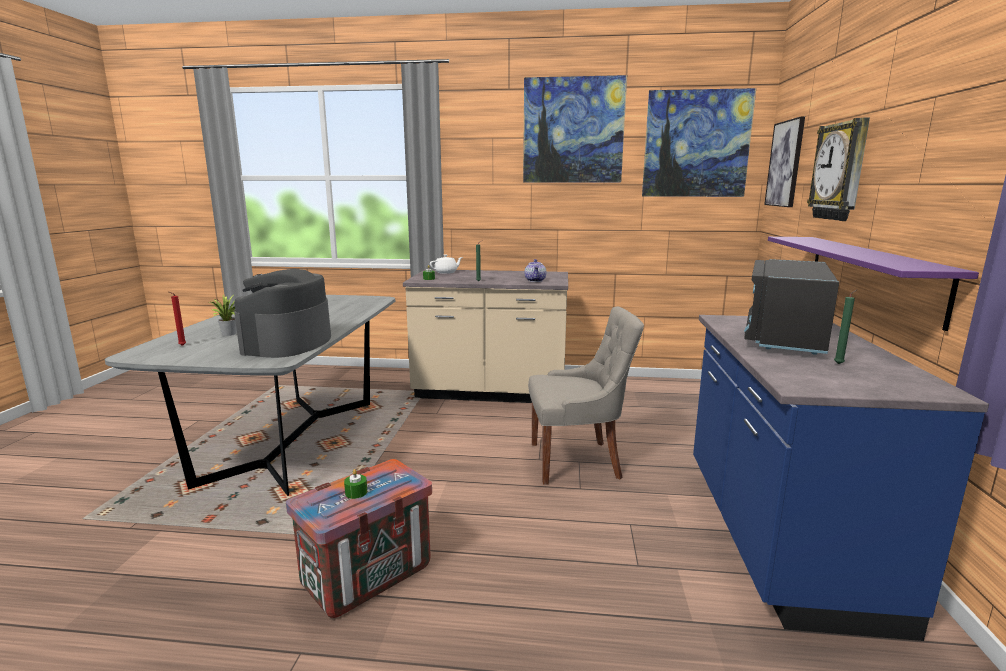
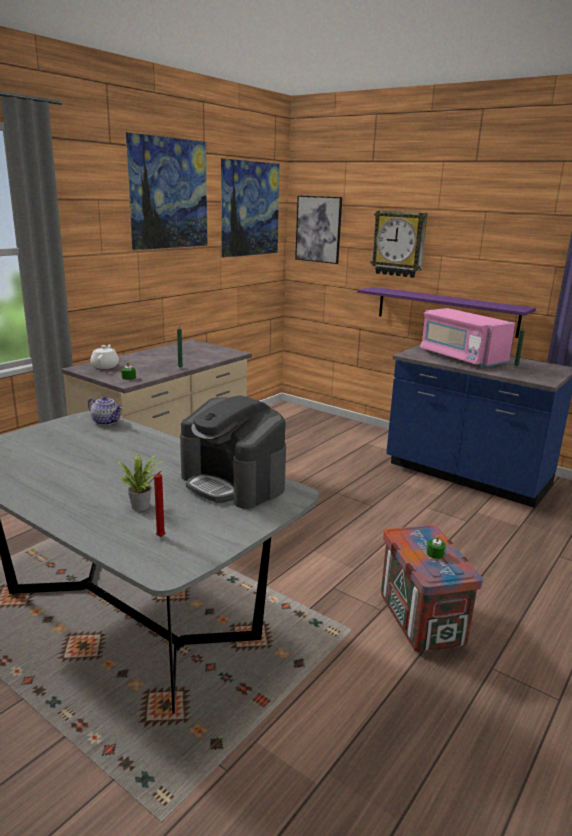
camera: 60 degrees left, 5 degrees up
teapot [524,259,546,282] -> teapot moved to [88,396,122,425]
grey chair [528,307,644,485] -> none
black microwave [744,259,839,355] -> pink microwave [420,308,515,367]

